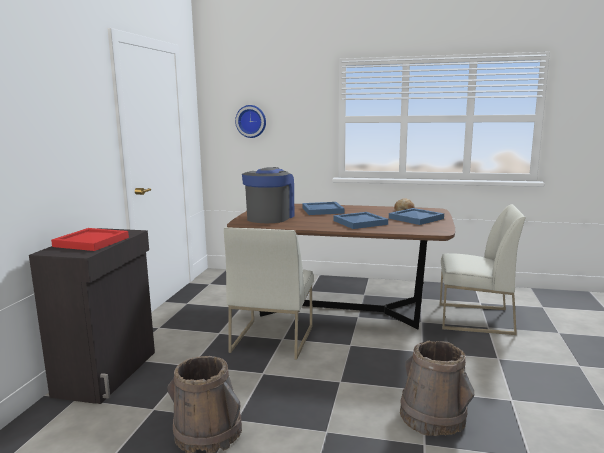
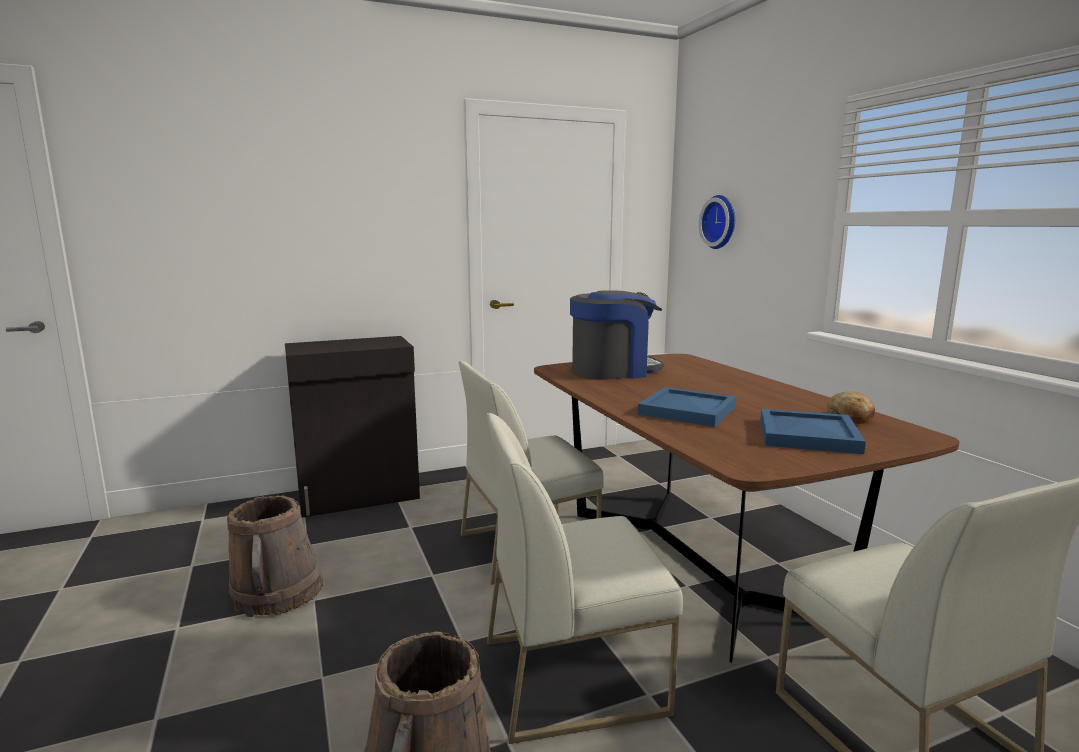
camera: 55 degrees right, 0 degrees up
red tray [51,228,129,251] -> none
blue tray [303,202,345,215] -> none
none -> white chair [487,413,683,744]

